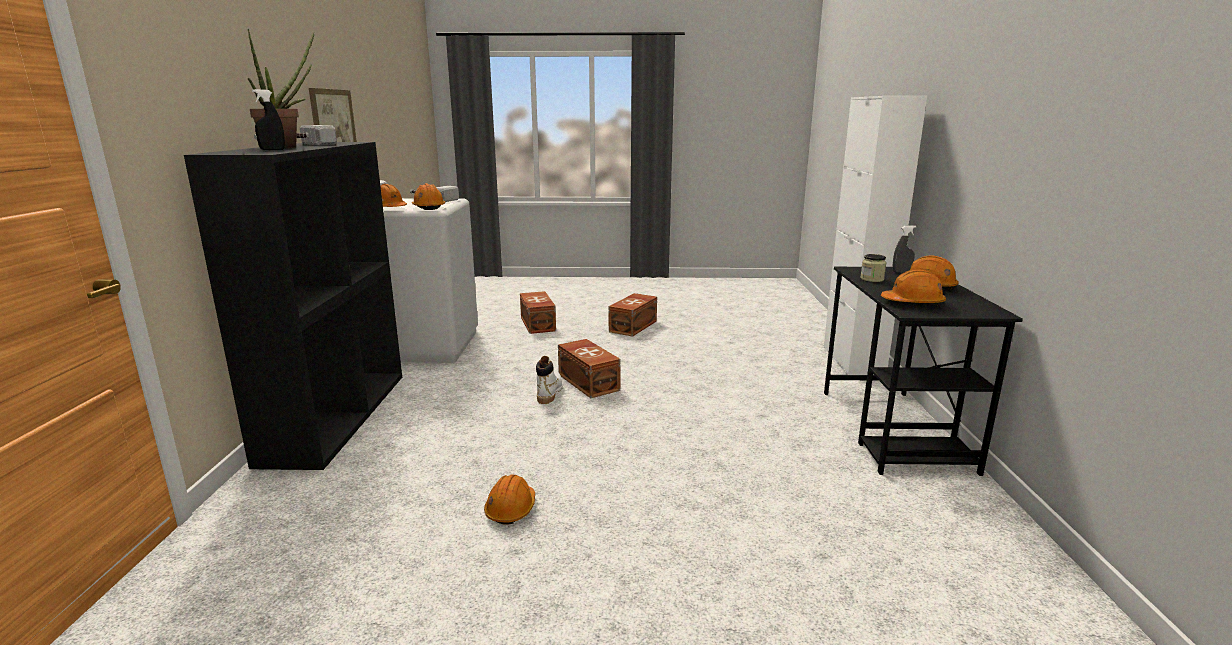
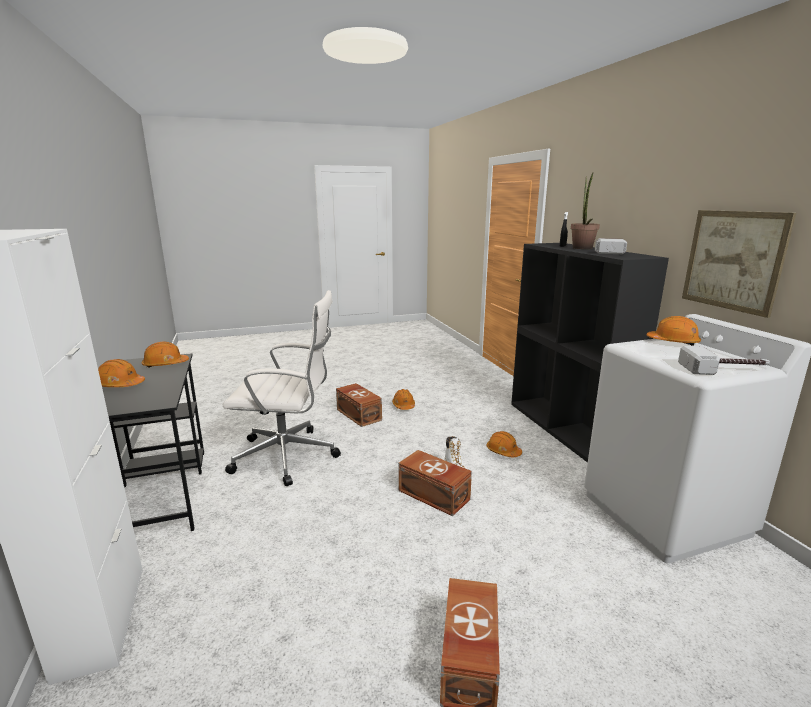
camera: 160 degrees right, 0 degrees up
orange hard hat [412,183,445,210] -> orange hard hat moved to [487,431,522,457]
brown storage box [520,291,556,334] -> brown storage box moved to [336,383,382,427]
jar [860,254,886,282] -> none
grey spray bottle [892,225,916,273] -> none
none -> white office chair [223,290,341,486]

